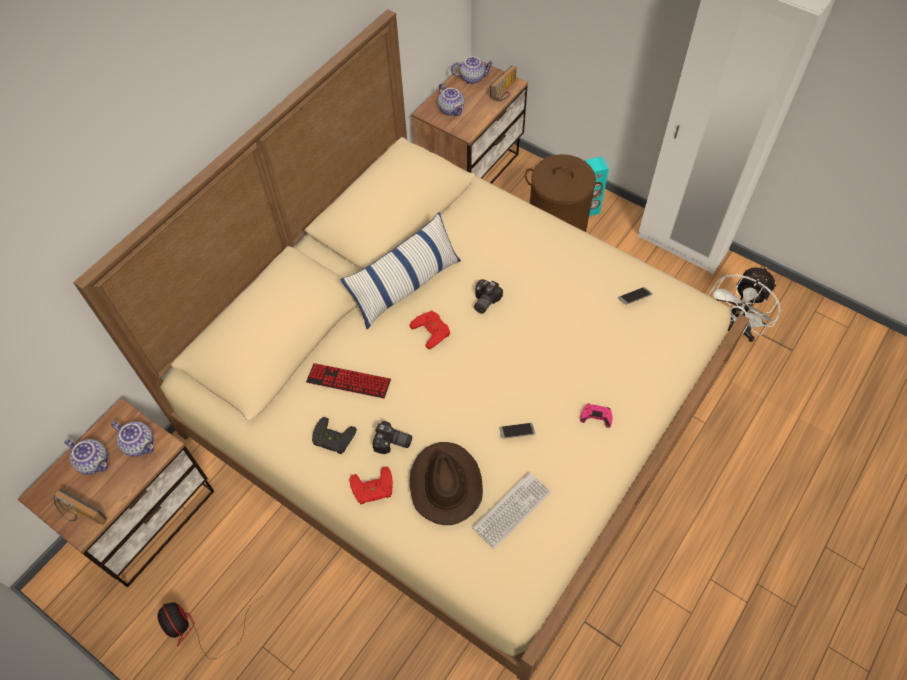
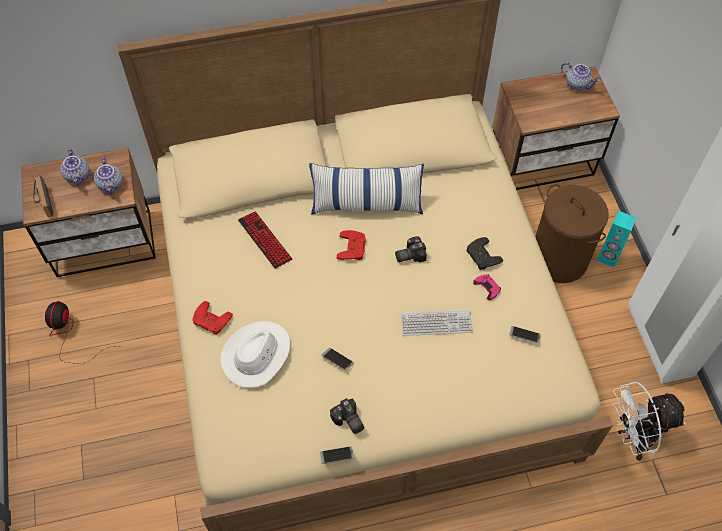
camera: 40 degrees right, 0 degrees up
black game controller [312,417,357,454] -> black game controller moved to [466,237,503,270]
camera [372,421,412,454] -> camera moved to [330,398,364,434]
brown hat [410,442,483,525] -> white hat [220,321,291,388]
teapot [438,83,464,116] -> none
keyboard [473,472,551,549] -> keyboard moved to [401,309,473,336]
radio [490,65,517,101] -> none
pink game controller [580,404,613,428] -> pink game controller moved to [473,274,501,300]
none -> phone [320,446,354,464]

